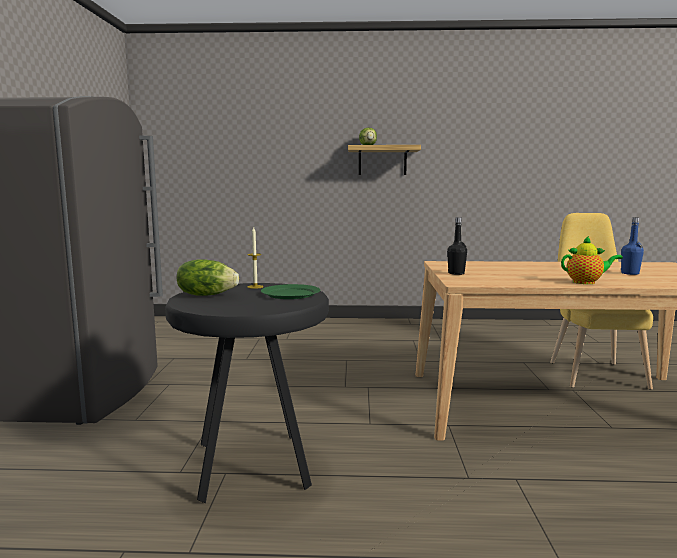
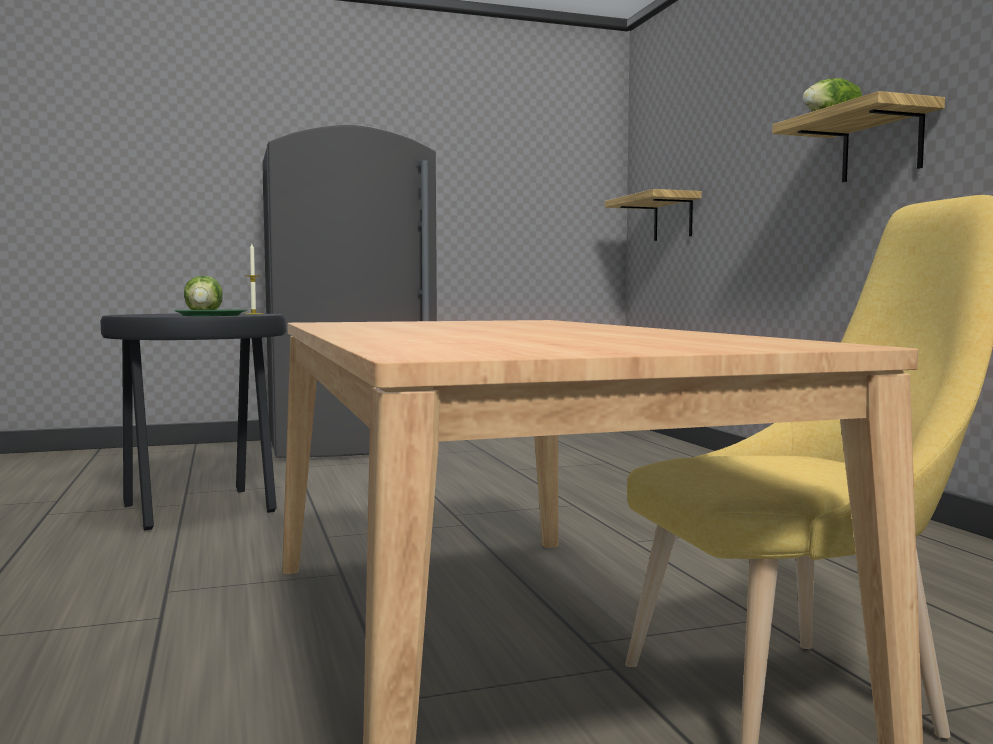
camera: 70 degrees right, 5 degrees down
black bottle [447,217,467,275] -> none
teapot [561,236,623,284] -> none
blue bottle [621,217,644,275] -> none
none -> shelf [605,189,702,241]

